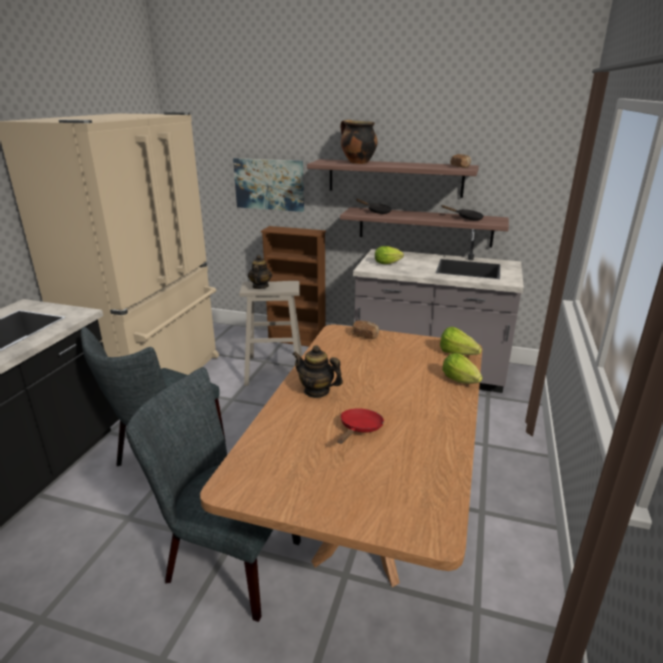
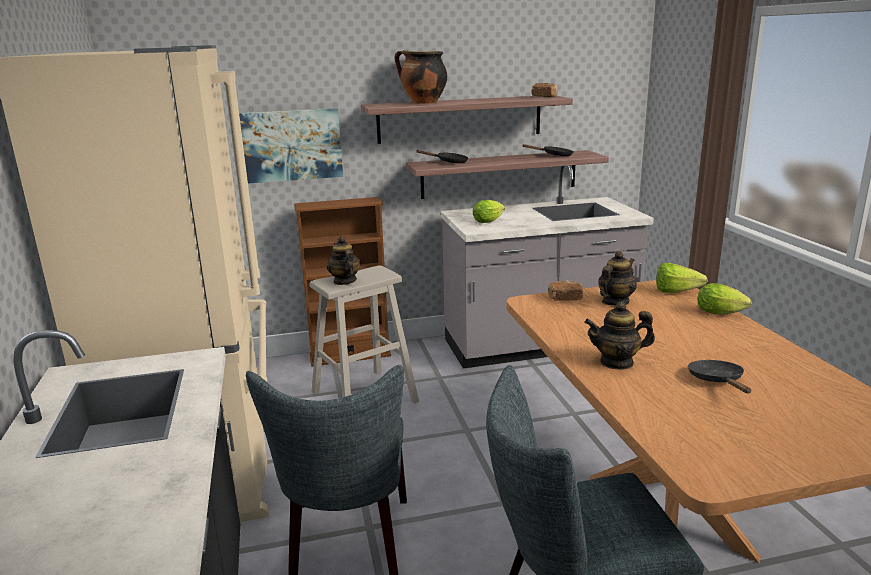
camera: 30 degrees left, 5 degrees down
red frying pan [338,408,384,444] -> black frying pan [688,360,751,393]
none -> teapot [598,251,637,306]

